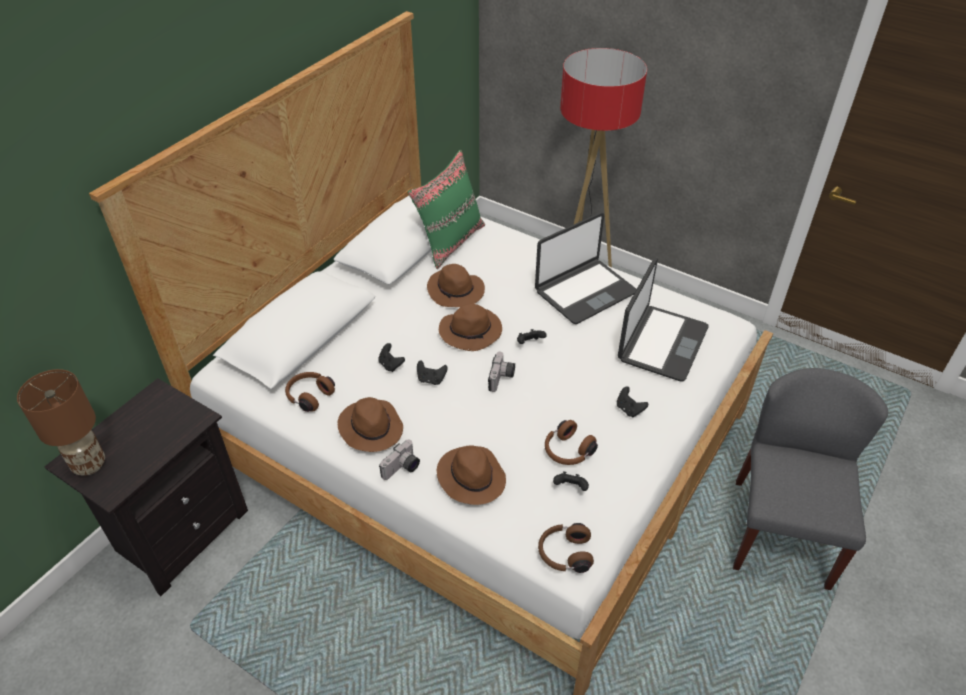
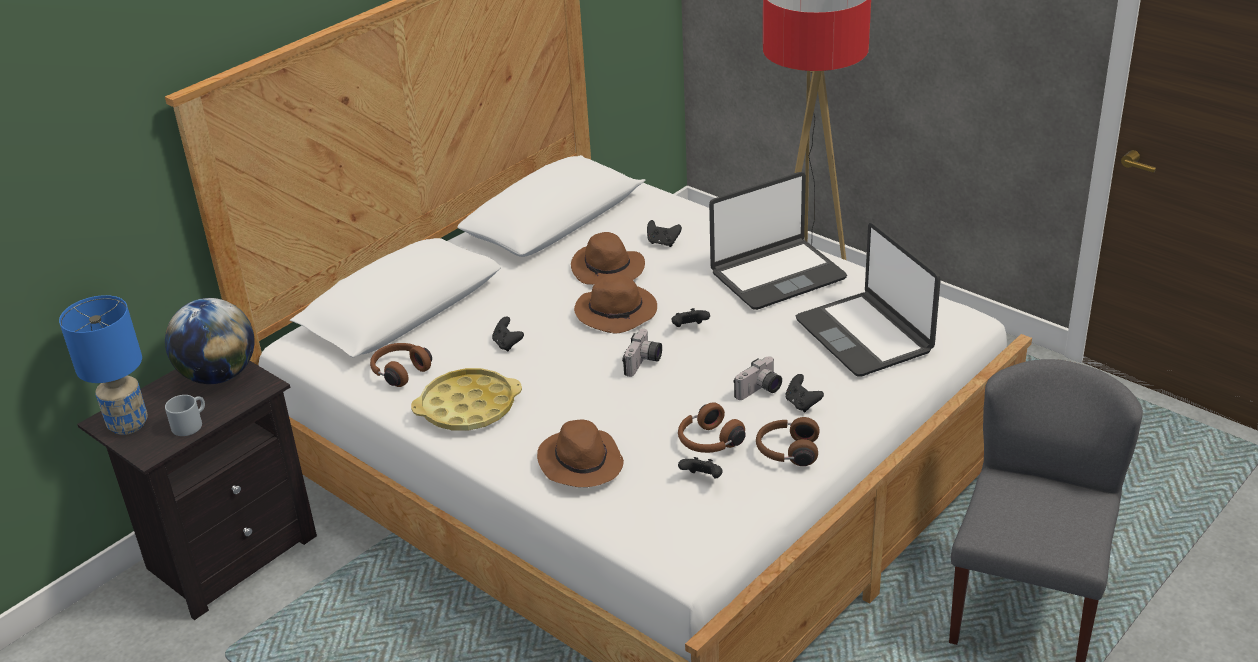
camera: 10 degrees right, 10 degrees down
brown table lamp [17,369,105,476] -> blue table lamp [59,295,148,435]
brown hat [338,397,403,452] -> yellow tray [411,368,522,431]
camera [379,439,420,480] -> camera moved to [733,356,782,400]
green pillow [408,149,485,269] -> none
black game controller [417,360,448,385] -> black game controller moved to [647,220,682,247]
brown headphones [538,523,594,573] -> brown headphones moved to [756,417,820,466]
laptop [618,258,709,381] -> laptop turned 120 degrees clockwise [796,223,941,377]
none -> globe [165,298,255,384]
none -> grey mug [165,395,205,436]

